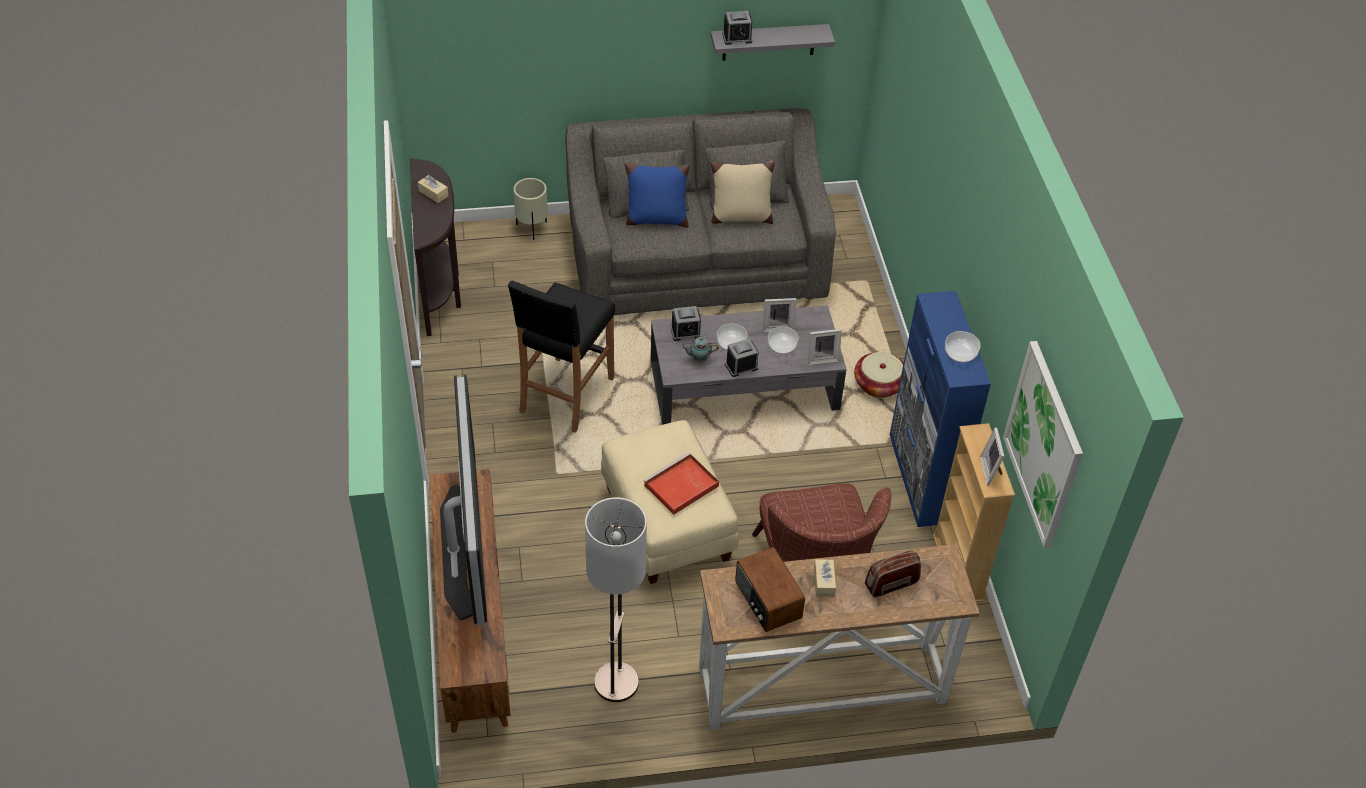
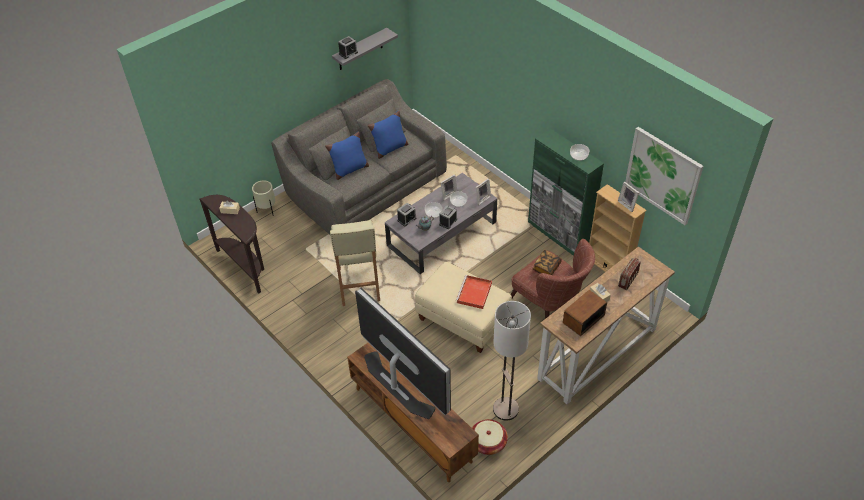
camera: 30 degrees left, 0 degrees up
black stool [508,281,615,433] -> beige stool [330,220,380,306]
beige pillow [710,161,775,224] -> blue pillow [368,111,409,159]
radio [735,547,805,632] -> radio turned 105 degrees clockwise [563,290,607,336]
basket [854,352,904,398] -> basket moved to [472,419,508,455]
blue cabinet [890,291,991,527] -> green cabinet [528,129,604,256]
none -> book [533,250,562,275]

